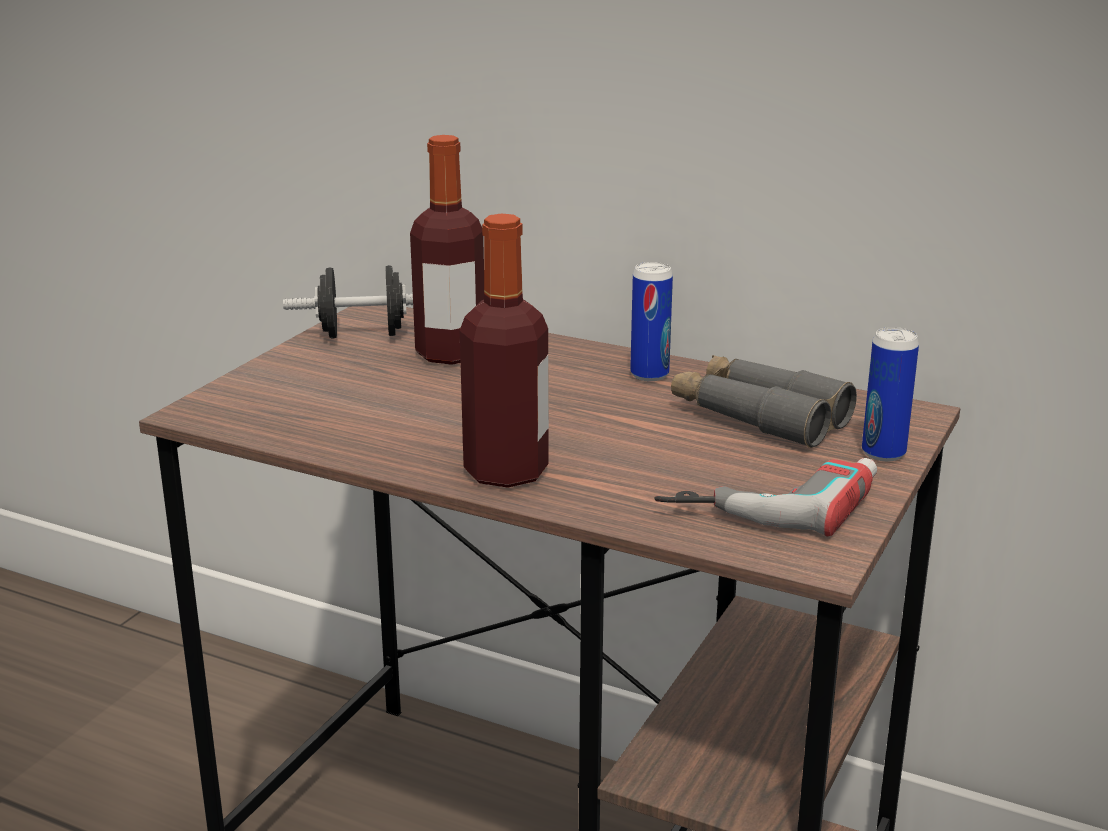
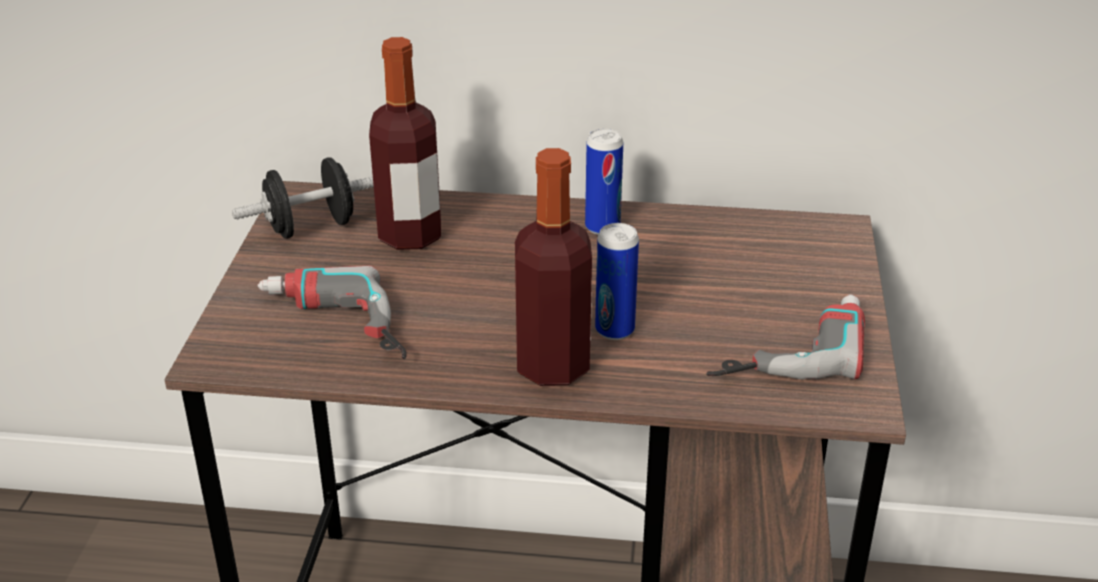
camera: 20 degrees left, 10 degrees up
grey binoculars [671,355,857,448] -> none
can [862,327,919,461] -> can moved to [595,223,639,340]
none -> power drill [258,266,407,360]

